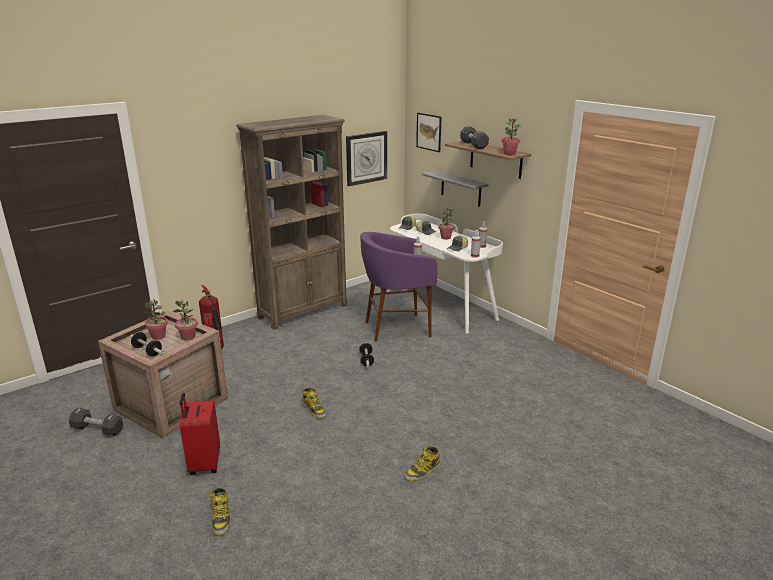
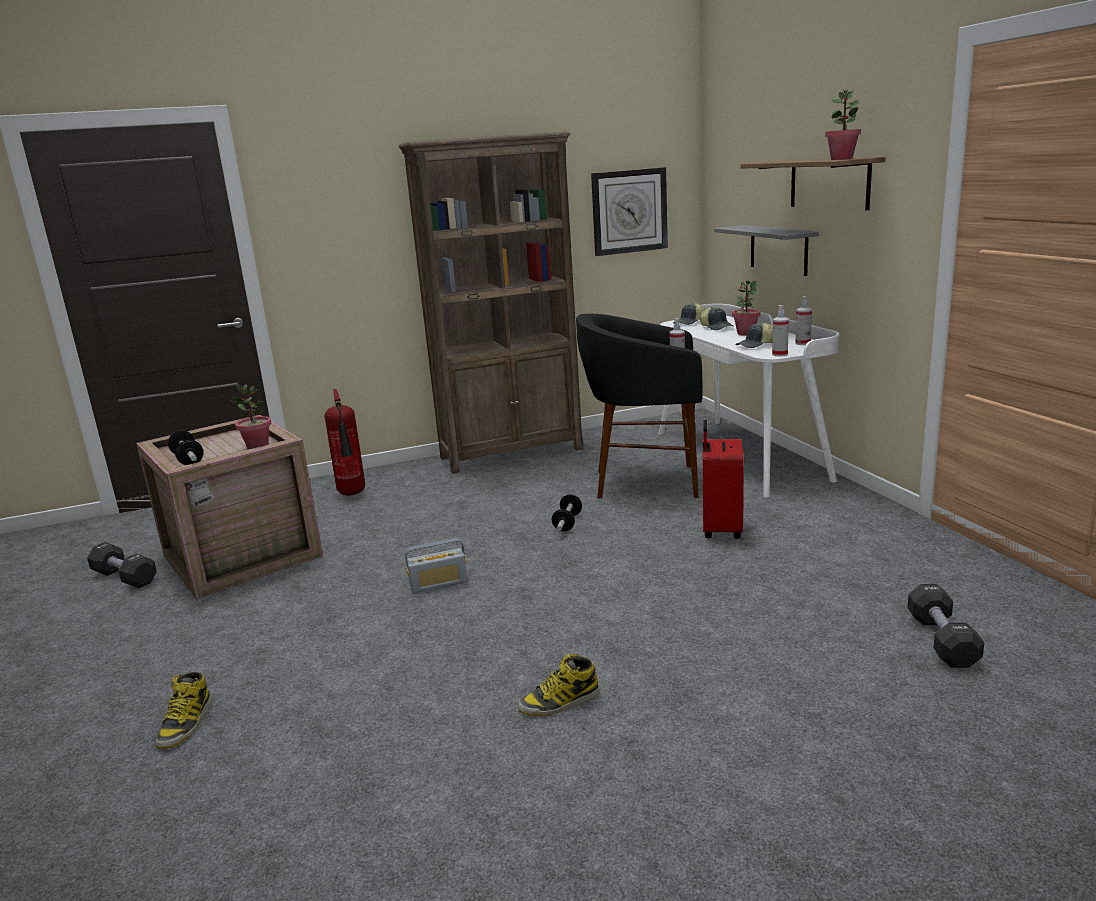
camera: 20 degrees right, 5 degrees down
potted plant [145,300,168,340] -> none
red suitcase [180,393,220,475] -> red suitcase moved to [702,420,744,539]
boot [302,388,326,418] -> radio [405,538,467,593]
purple stool [360,232,437,342] -> black stool [576,314,703,498]
picture [416,113,442,152] -> none
black dumbbell [460,127,489,149] -> black dumbbell moved to [907,584,984,668]

